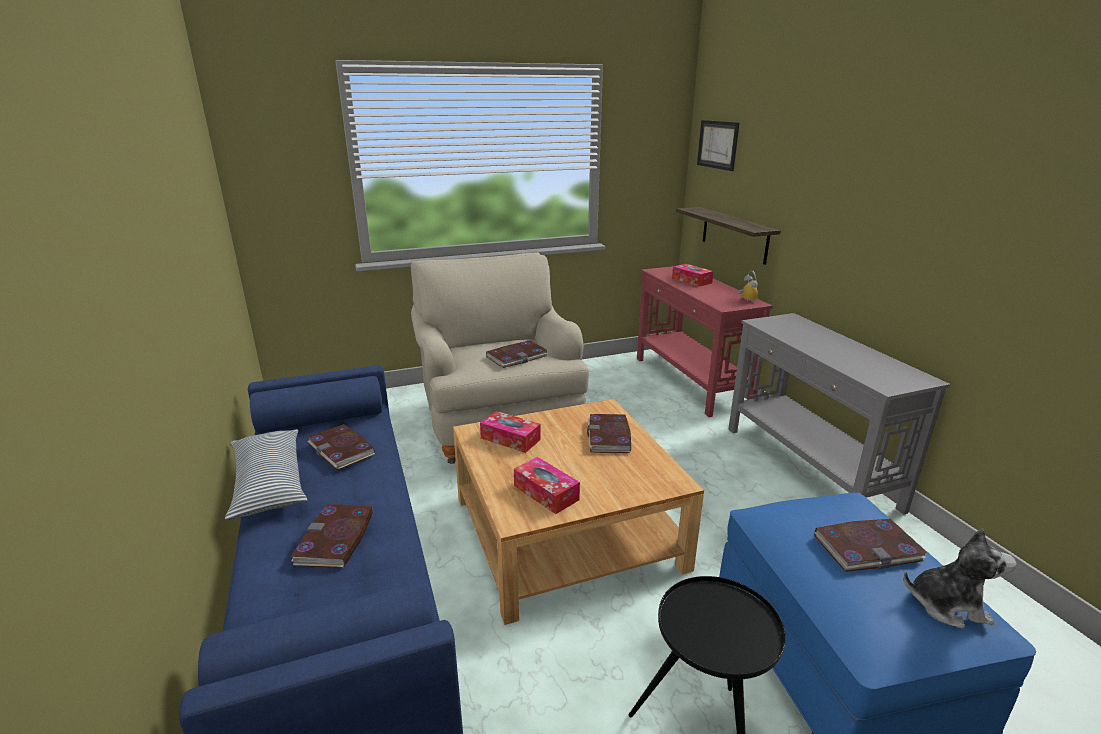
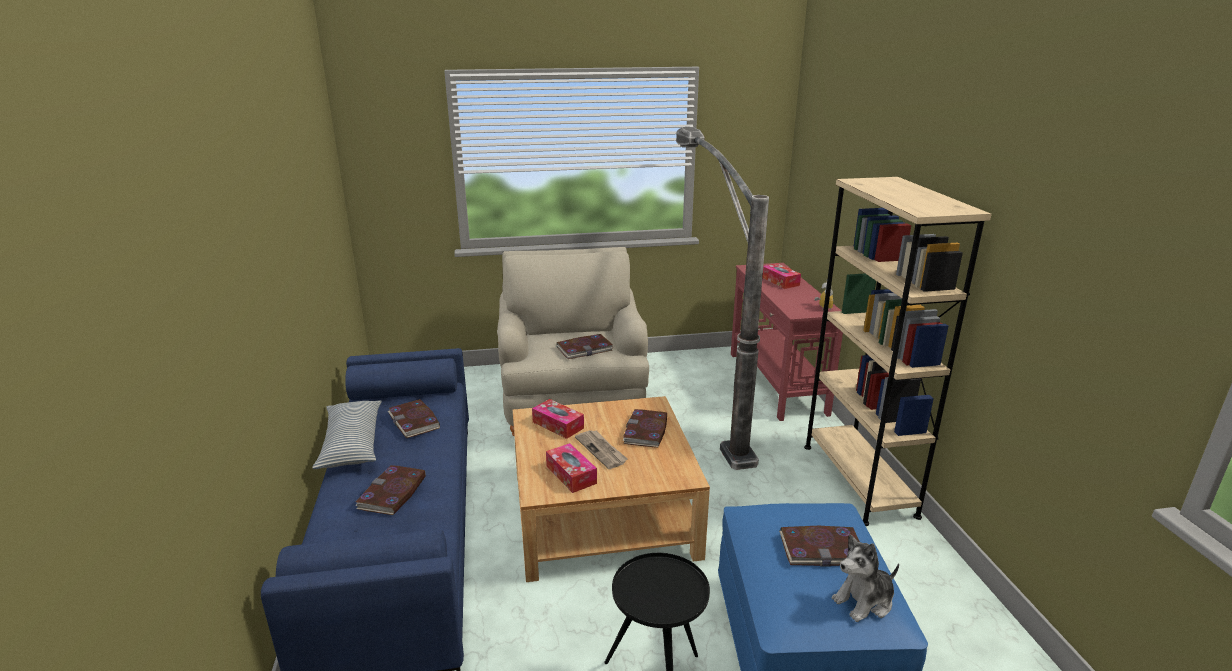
camera: 10 degrees right, 0 degrees up
shelf [676,207,781,265] -> none
picture [697,120,739,171] -> none
grey console table [728,313,950,514] -> beige bookcase [804,177,992,526]
plush toy [903,528,1017,628] -> plush toy turned 135 degrees clockwise [832,534,899,622]
none -> newspaper [575,430,627,469]
none -> floor lamp [676,127,769,470]

